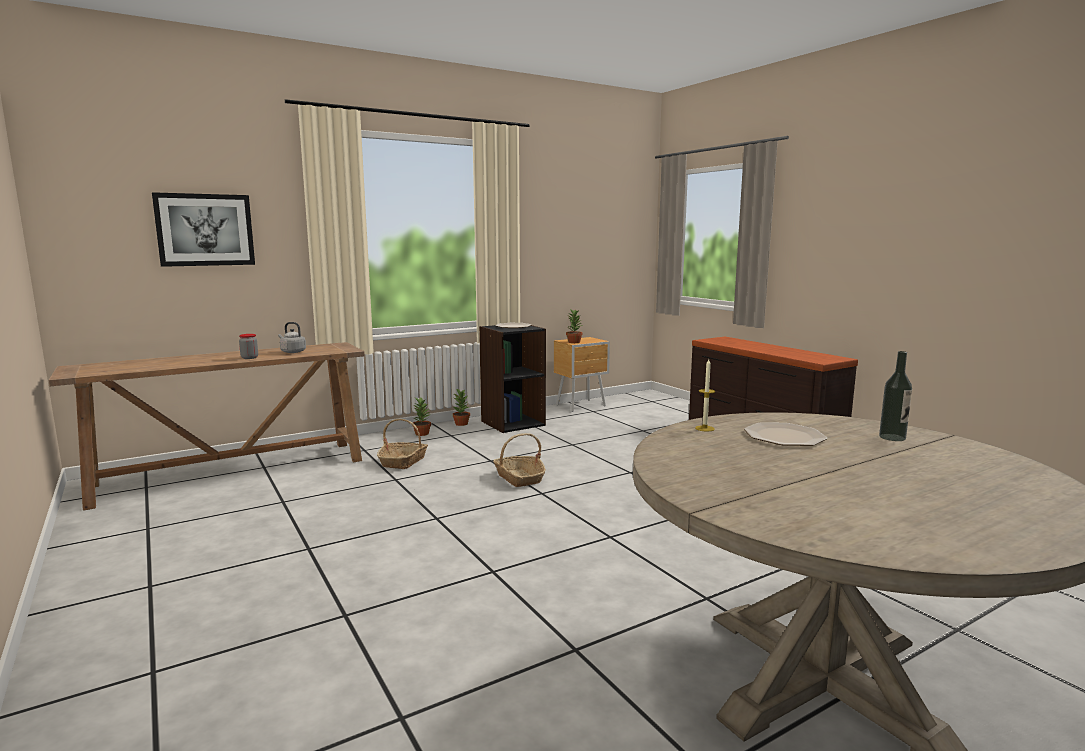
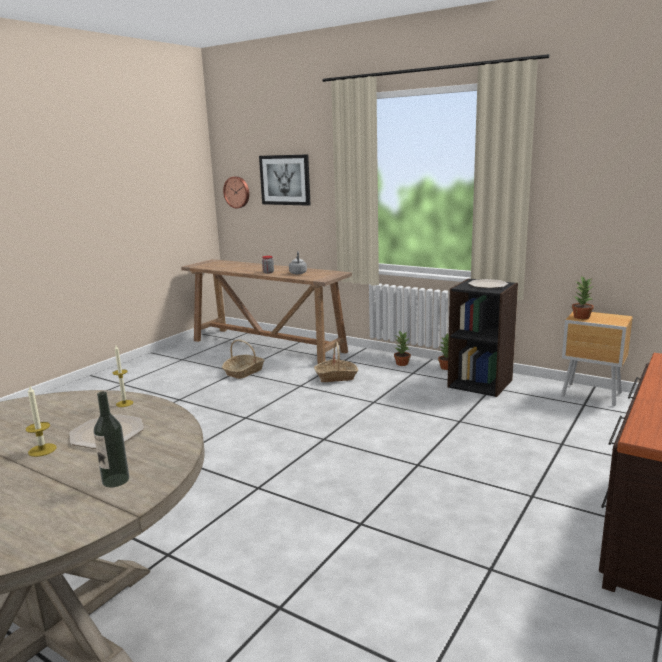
camera: 65 degrees right, 5 degrees up
basket [493,433,546,487] -> basket moved to [222,340,265,379]
none -> candle [26,386,57,457]
none -> wall clock [223,176,249,208]

